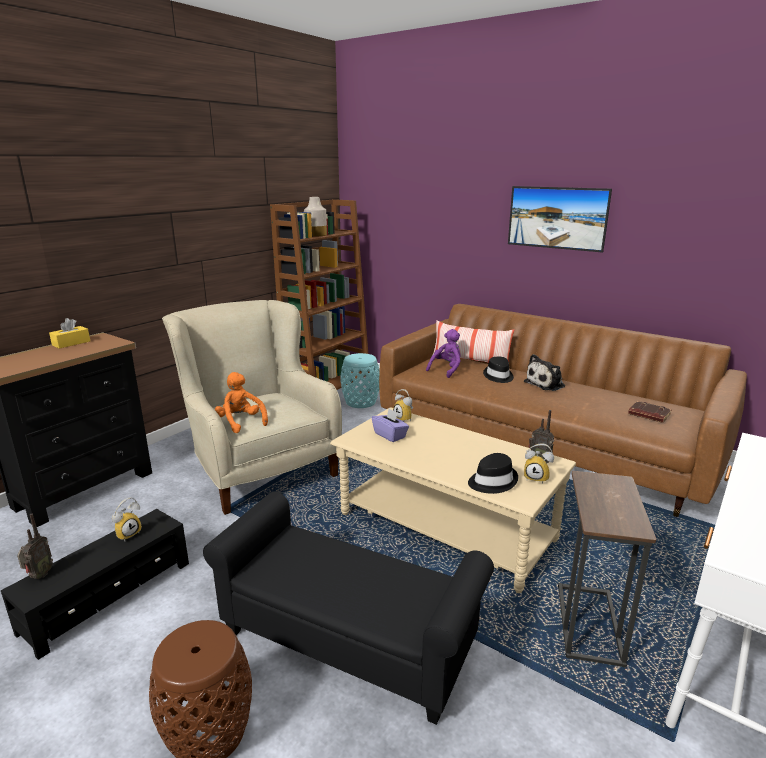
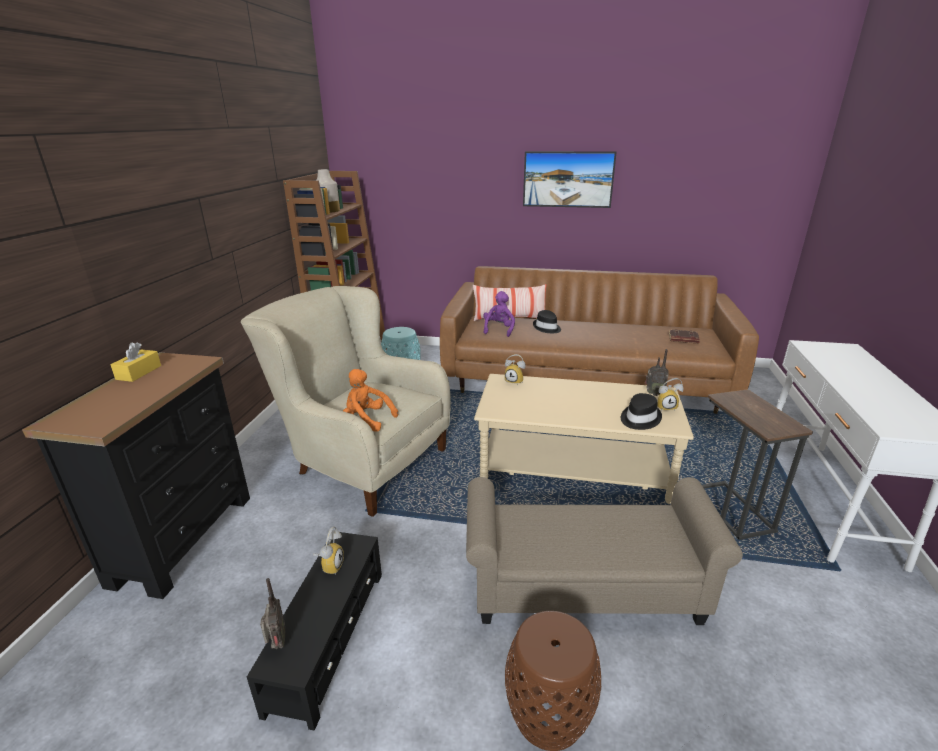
camera: 25 degrees left, 5 degrees up
black ottoman [203,491,494,725] -> beige ottoman [466,477,743,625]
purple tissue box [372,409,409,442] -> none
plush toy [524,354,565,391] -> none

